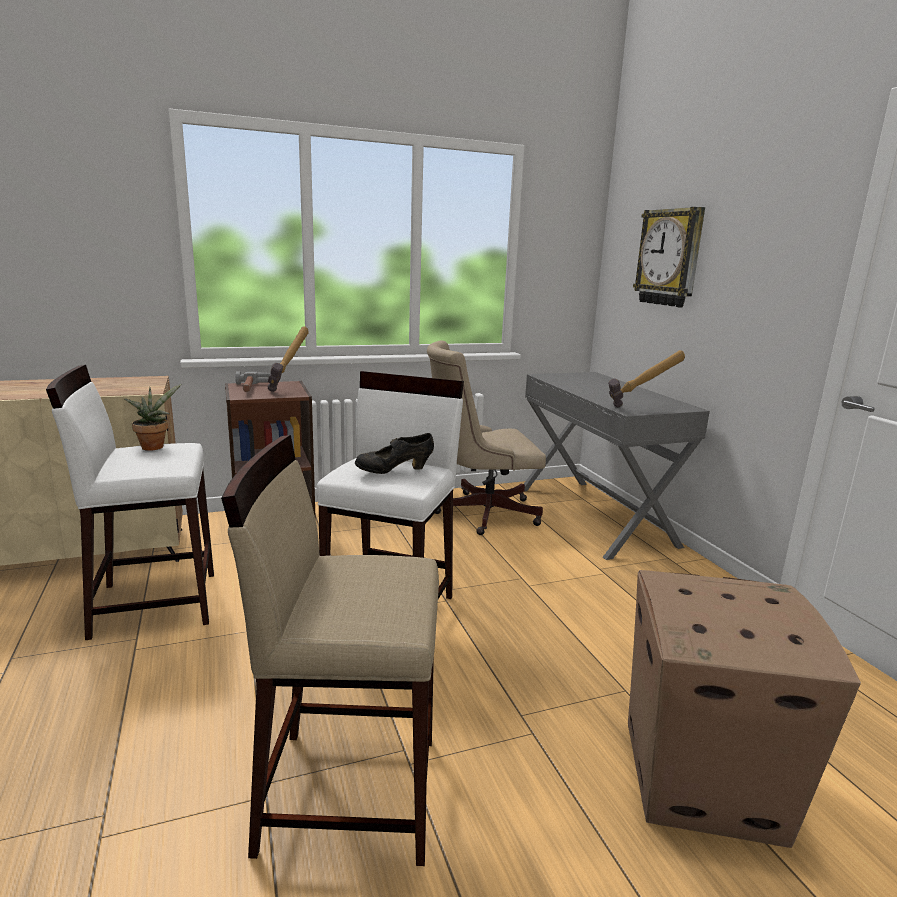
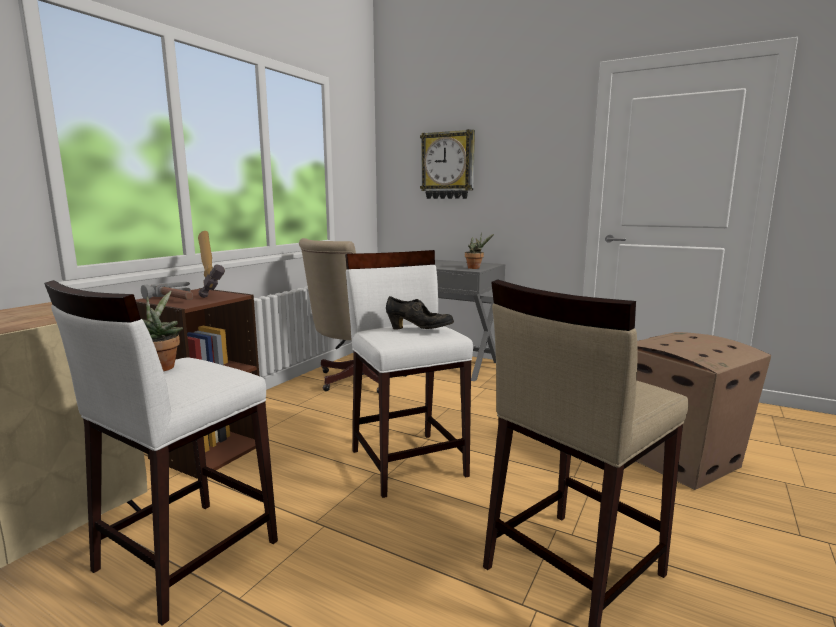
camera: 40 degrees left, 5 degrees down
black shoe [355,433,434,474] -> black shoe turned 105 degrees counterclockwise [386,296,454,329]
hammer [608,350,685,407] -> potted plant [465,233,494,269]

